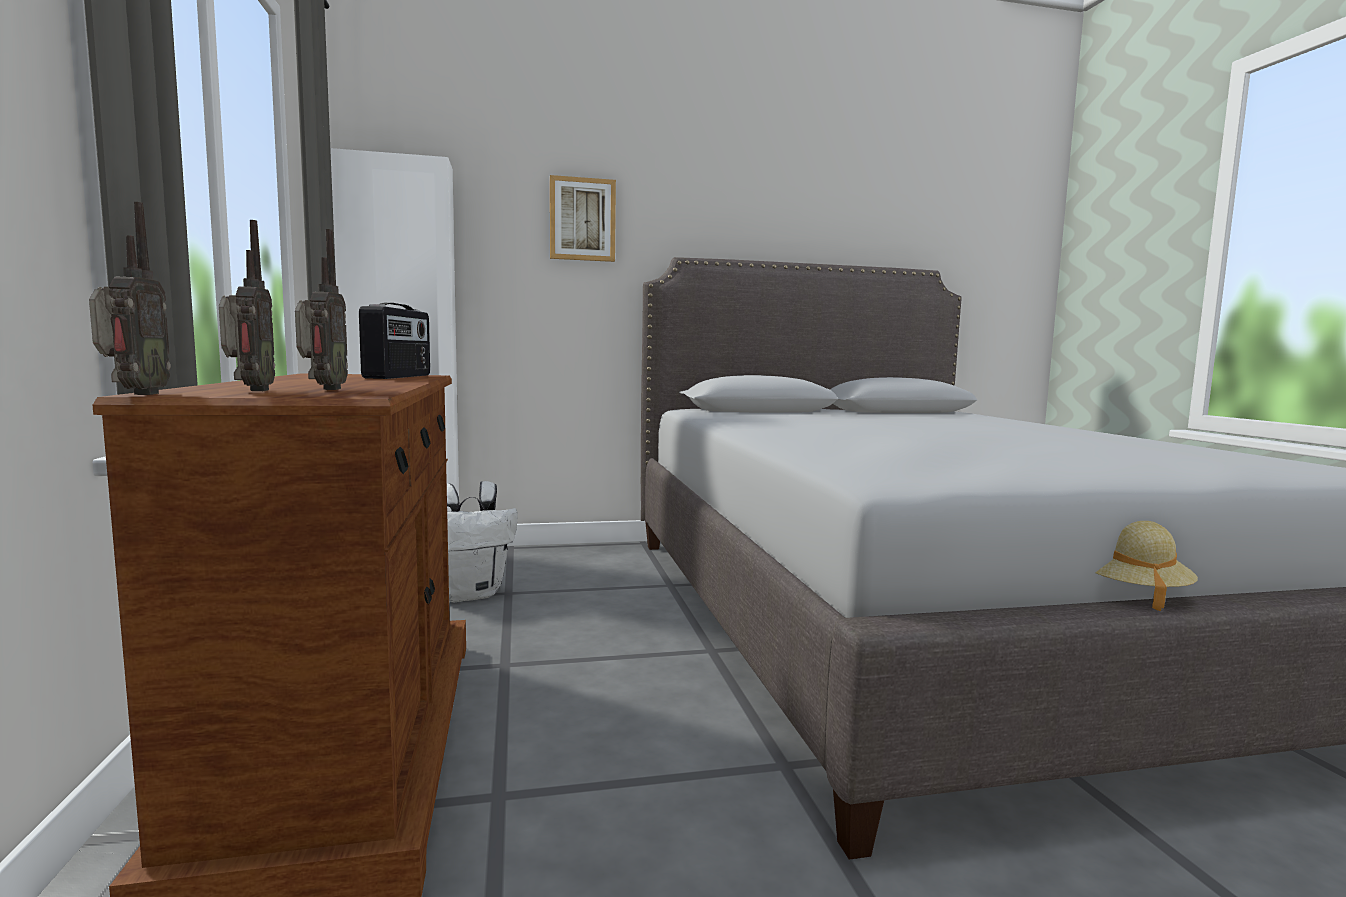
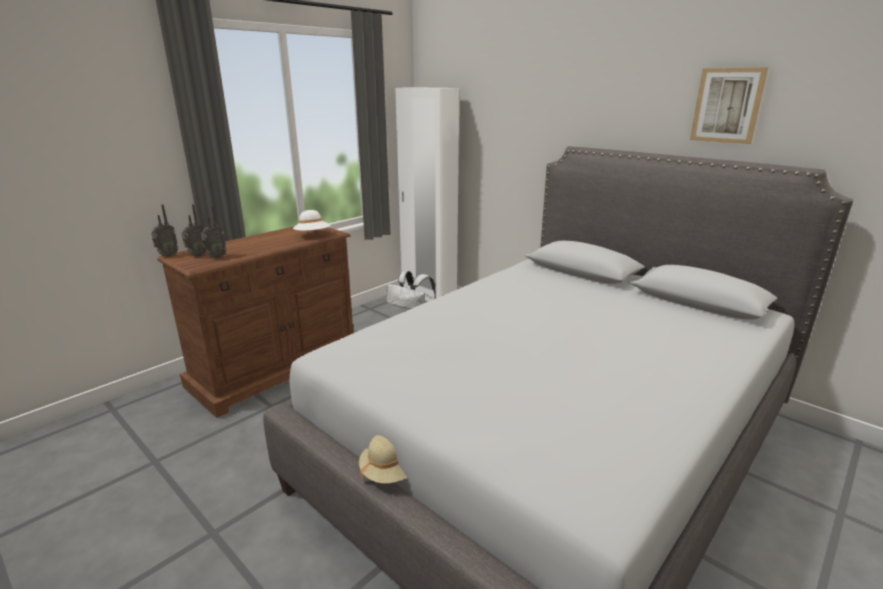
camera: 55 degrees right, 15 degrees up
radio [359,303,430,379] -> white hat [293,210,330,231]
picture [550,175,616,262] -> picture moved to [690,68,768,144]

